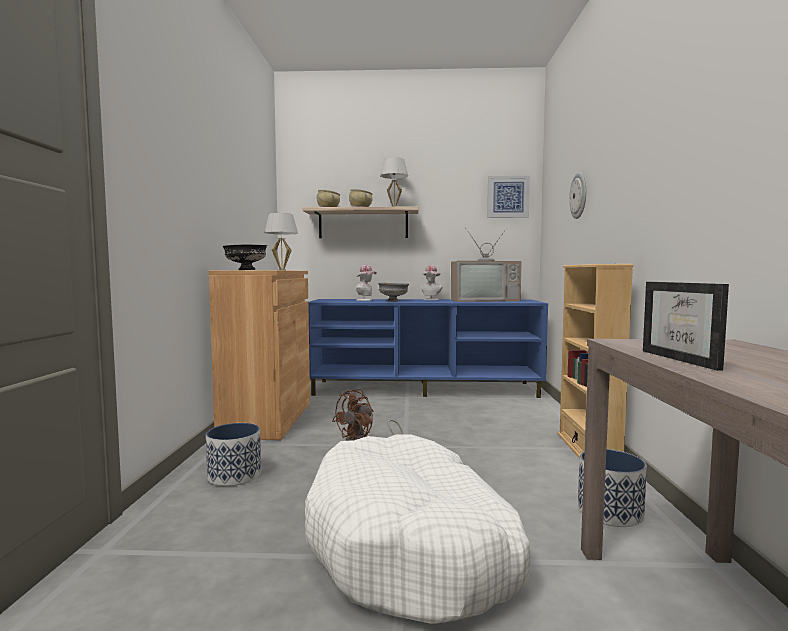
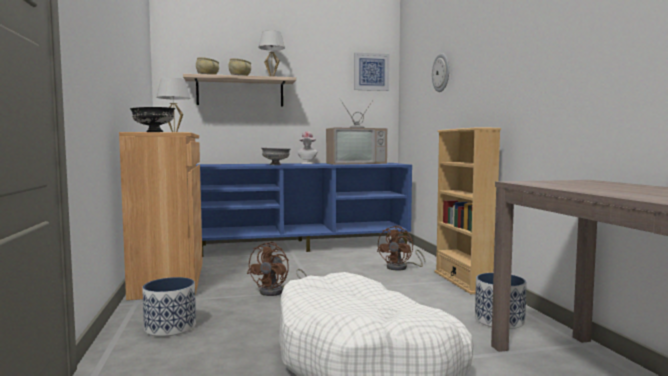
camera: 15 degrees left, 0 degrees up
hat [356,265,377,301] -> none
picture frame [643,282,729,371] -> none
none -> brown fan [377,226,425,270]

